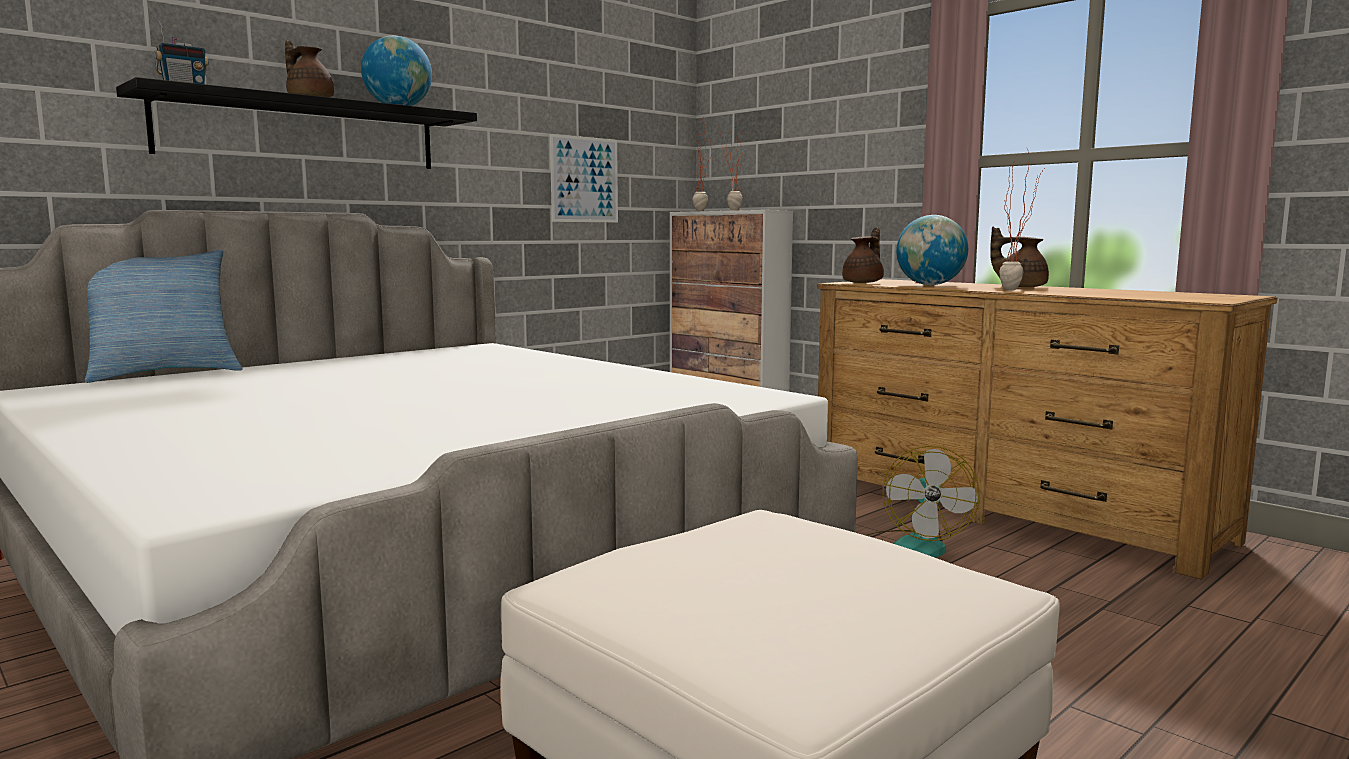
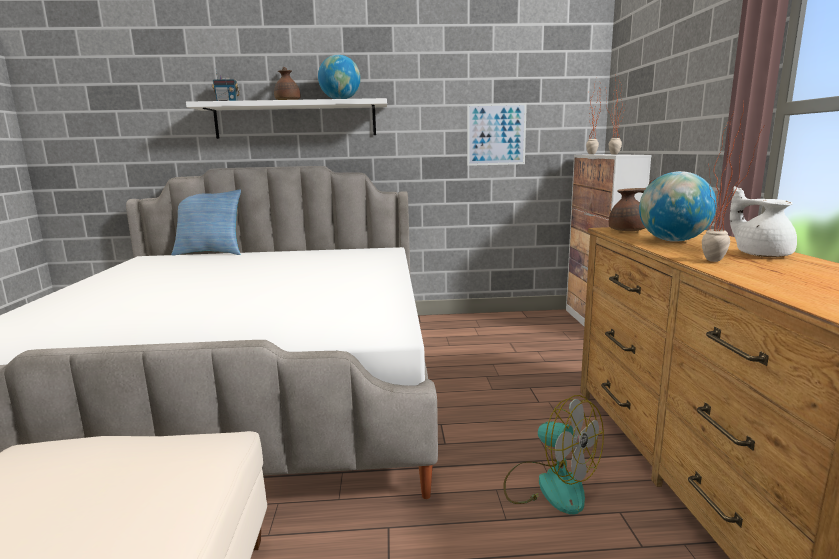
camera: 40 degrees right, 5 degrees up
black shelf [116,77,477,169] -> white shelf [186,98,387,139]
fan [865,446,980,558] -> fan turned 90 degrees counterclockwise [503,395,604,515]
brown teapot [990,226,1049,287] -> white teapot [730,186,797,257]

